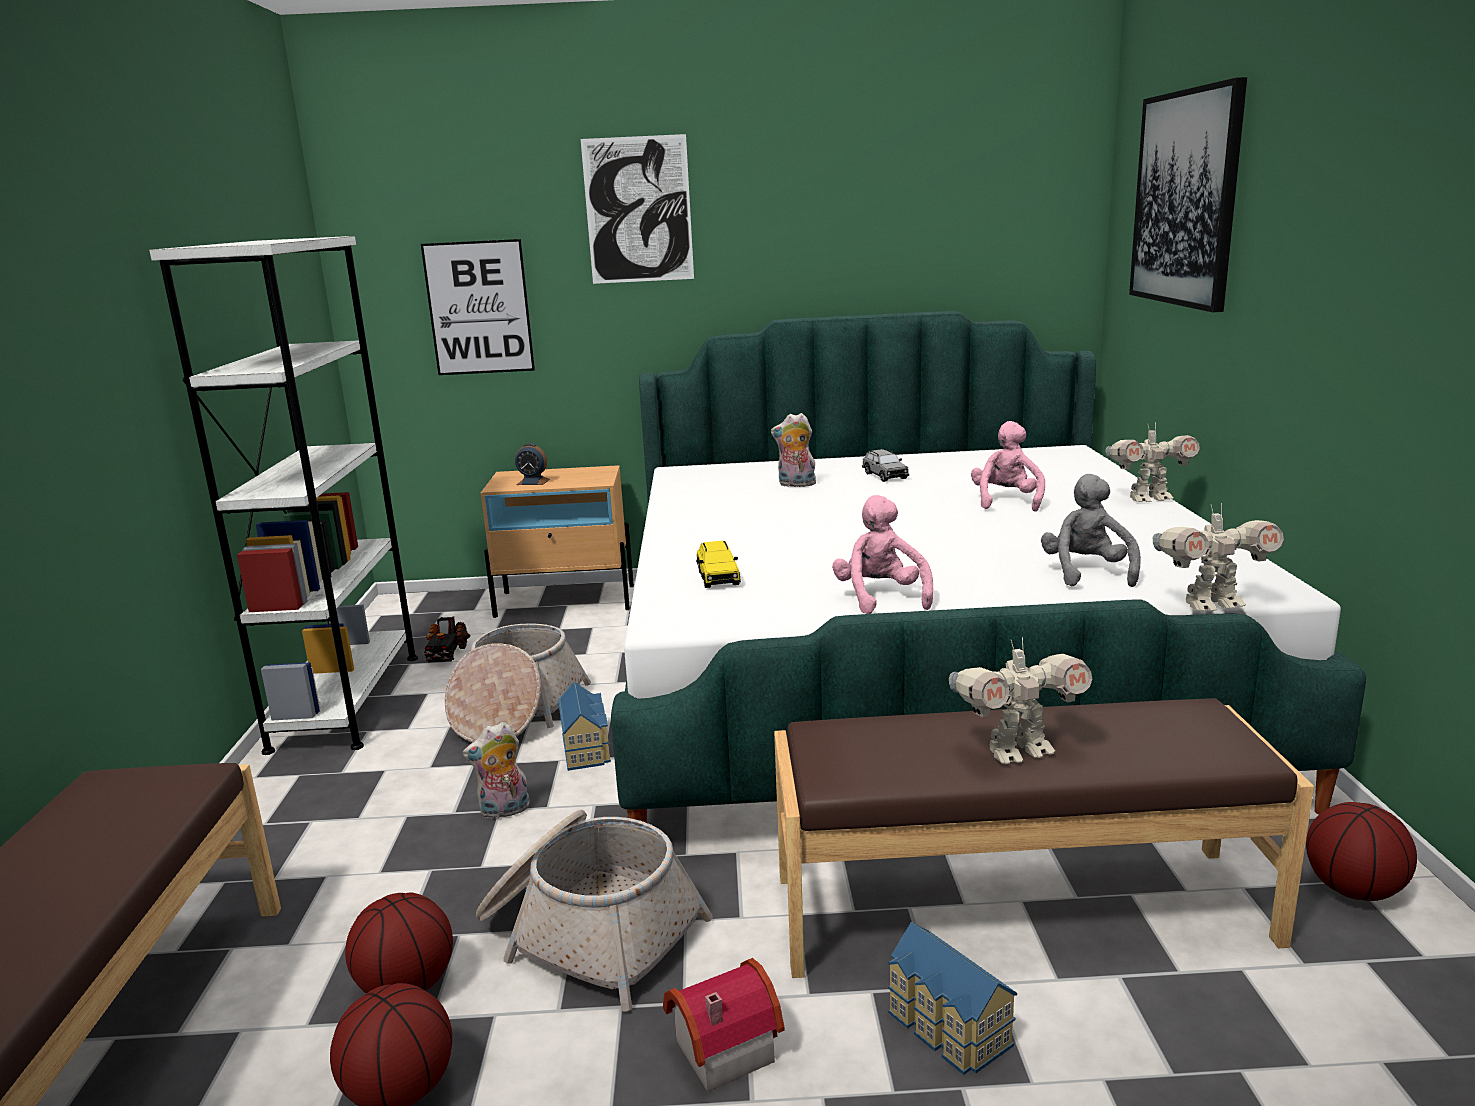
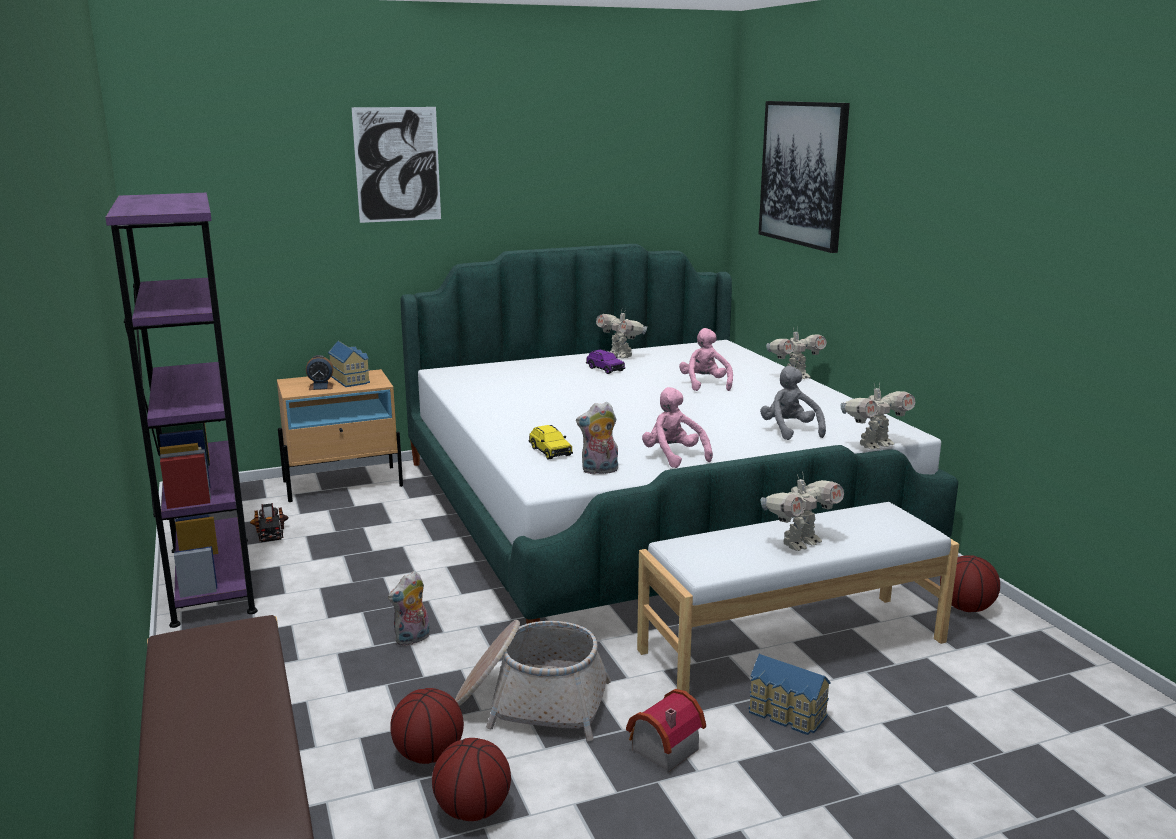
camera: 20 degrees left, 0 degrees up
white bookcase [149,236,418,755] -> purple bookcase [105,193,258,628]
picture [421,239,535,375] -> none
basket [445,623,591,743] -> none
toy house [558,682,611,771] -> toy house moved to [328,341,370,387]
plush toy [771,413,816,487] -> plush toy moved to [576,402,618,474]
brown bench [774,698,1314,978] -> white bench [637,502,959,693]
grey toy car [862,449,909,482] -> purple toy car [586,349,625,374]
none -> toy robot [596,309,647,358]

